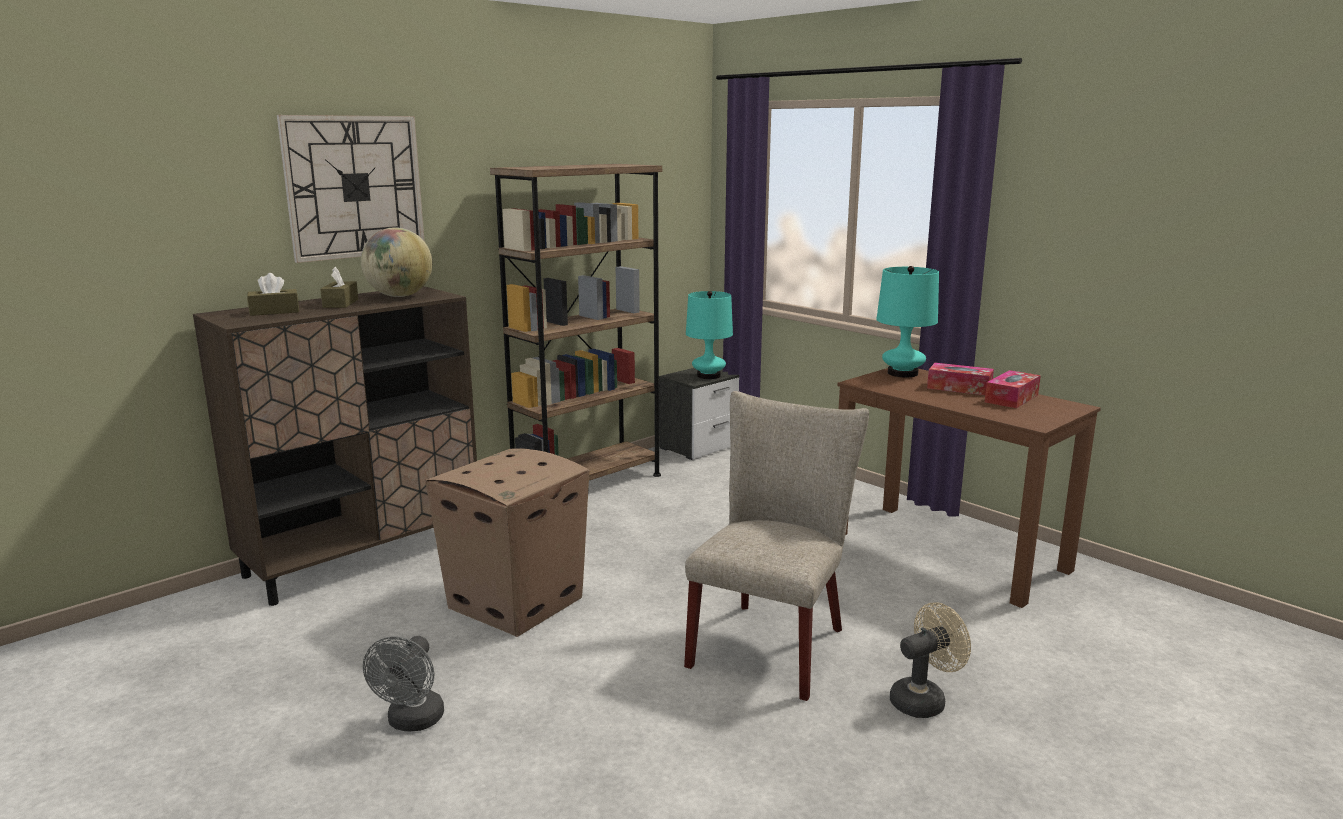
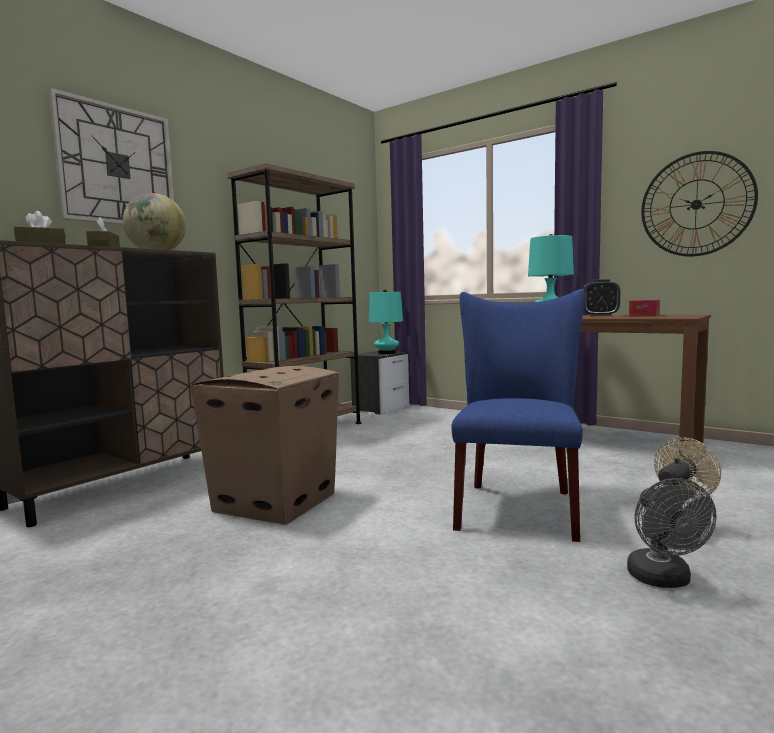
camera: 10 degrees left, 10 degrees down
grey fan [363,636,444,731] -> grey fan moved to [627,478,716,588]
beige chair [684,391,869,701] -> blue chair [451,289,585,542]
tissue box [927,363,994,395] -> alarm clock [583,279,620,316]
none -> wall clock [641,151,758,257]

